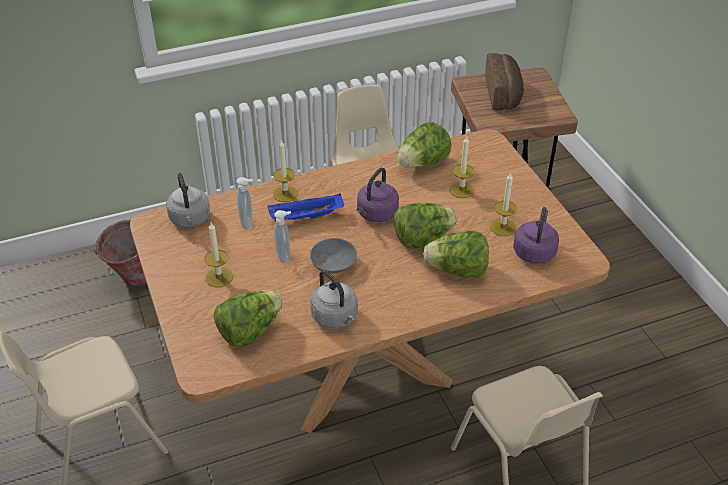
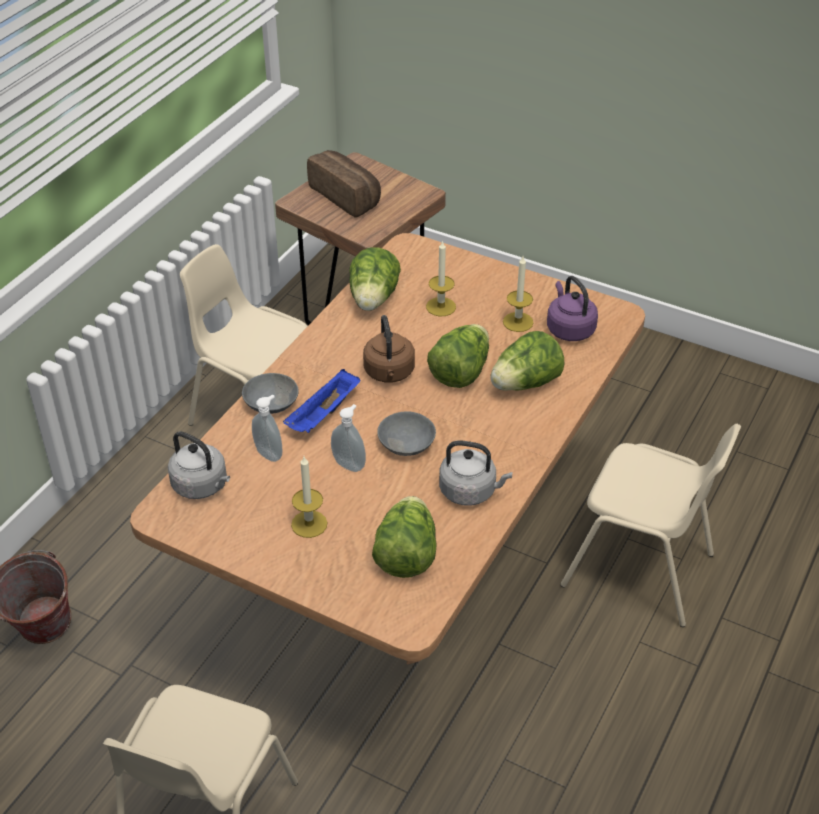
camera: 40 degrees left, 0 degrees up
candle [273,139,298,202] -> grey bowl [242,373,299,414]
purple kettle [356,167,399,222] -> brown kettle [363,315,415,383]

